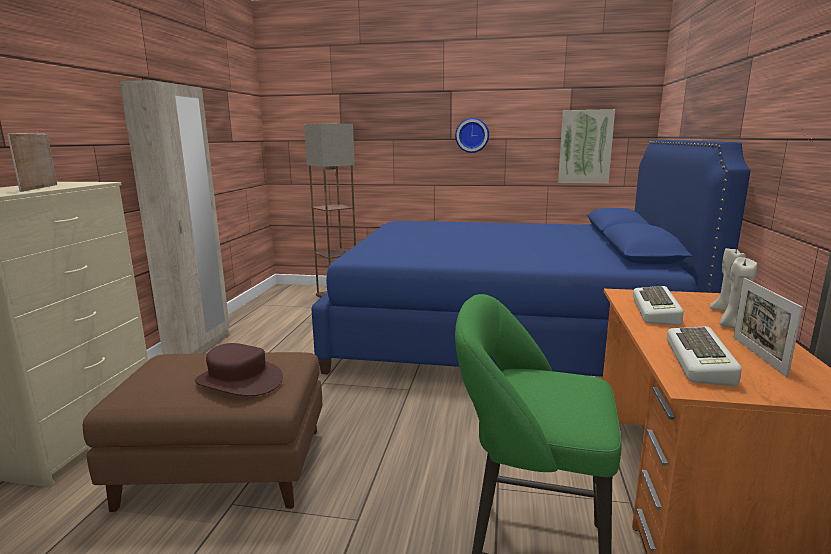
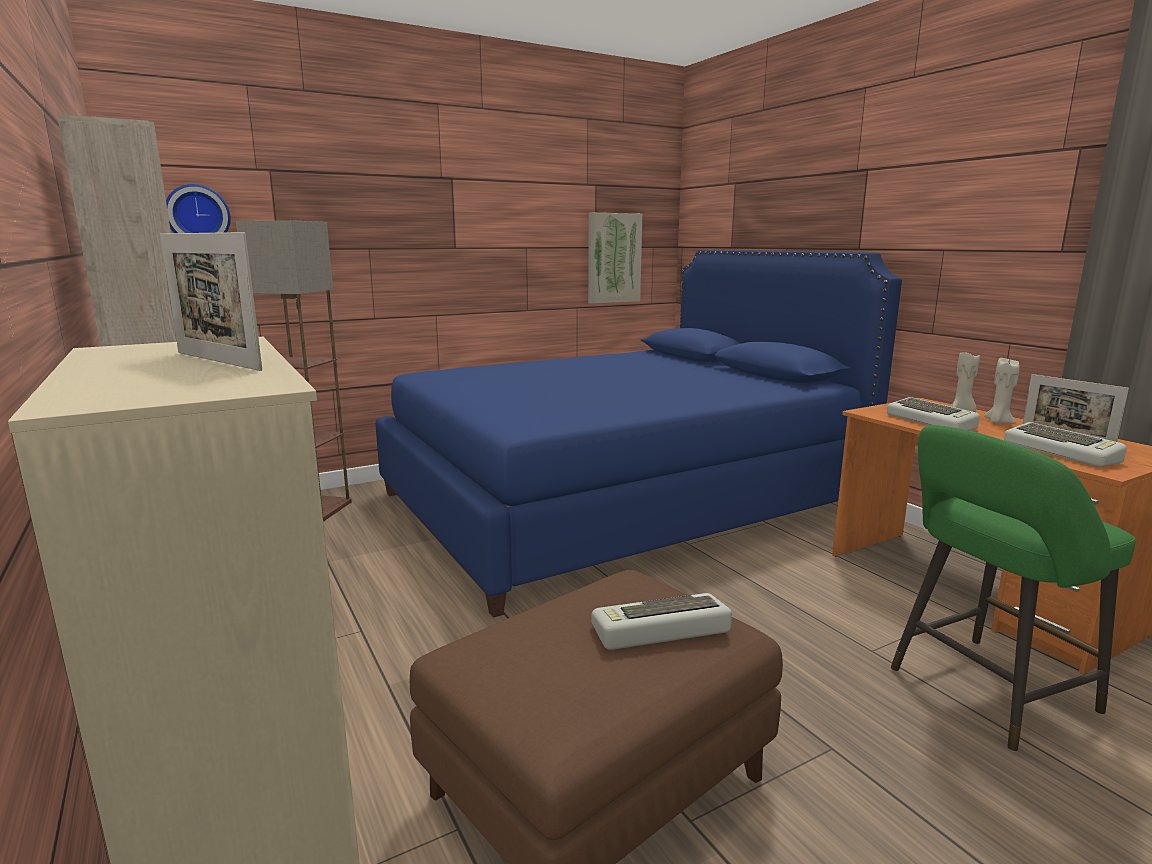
camera: 40 degrees left, 0 degrees up
brown hat [195,343,283,396] -> keyboard [592,593,732,650]
wall clock [455,118,489,153] -> wall clock moved to [166,184,231,233]

